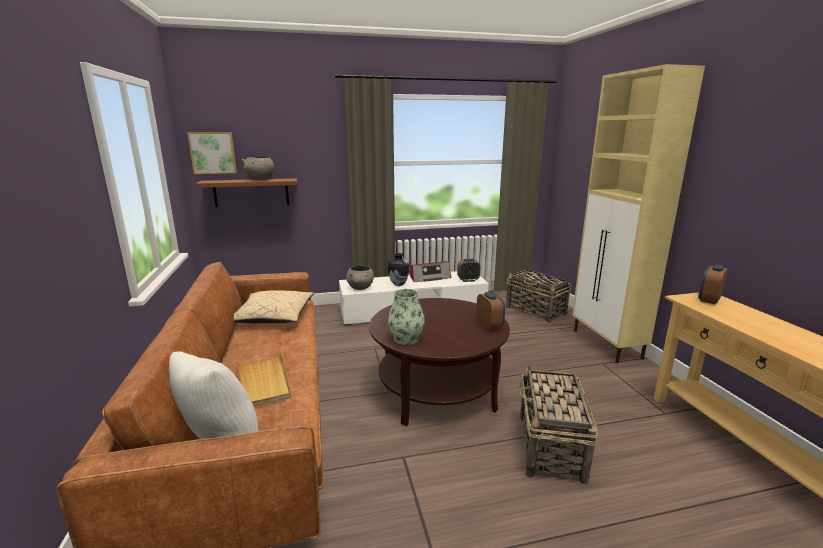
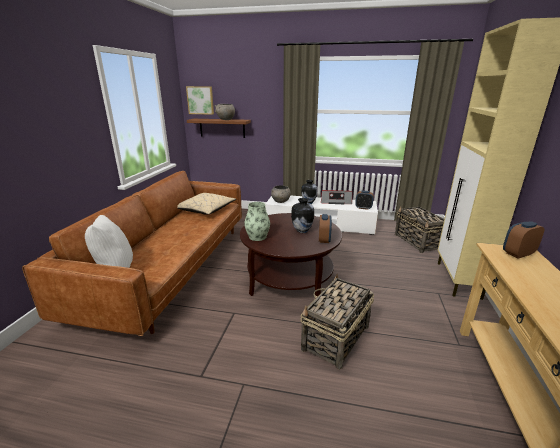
camera: 25 degrees right, 5 degrees up
beige tray [236,352,291,406] -> none
none -> vase [291,198,314,233]

